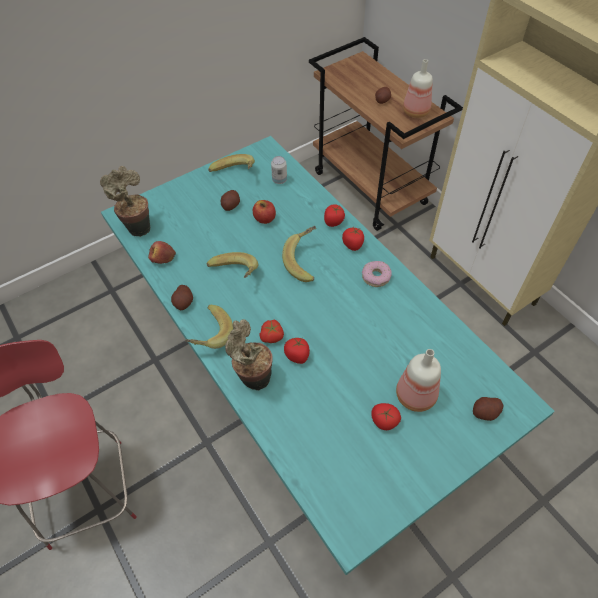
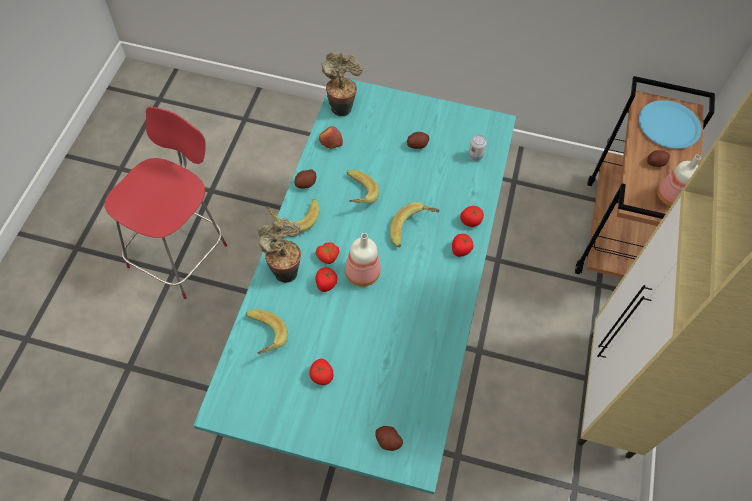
camera: 45 degrees right, 5 degrees up
banana [208,154,255,172] -> banana moved to [246,309,288,354]
apple [253,200,276,224] -> none
donut [362,261,392,287] -> none
bottle [396,349,441,412] -> bottle moved to [345,233,380,287]
none -> blue plate [639,100,701,149]

